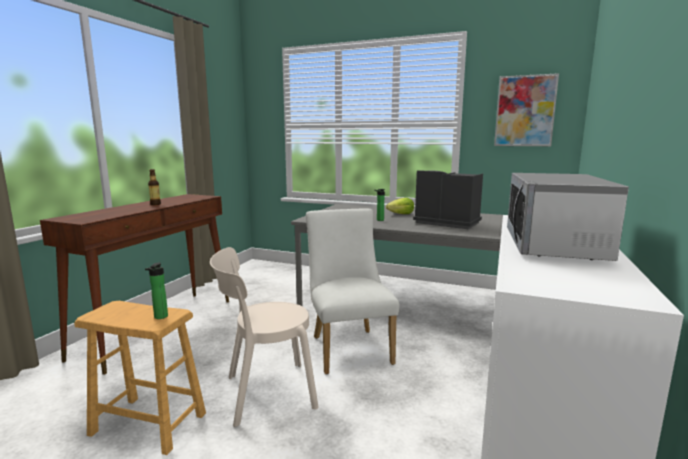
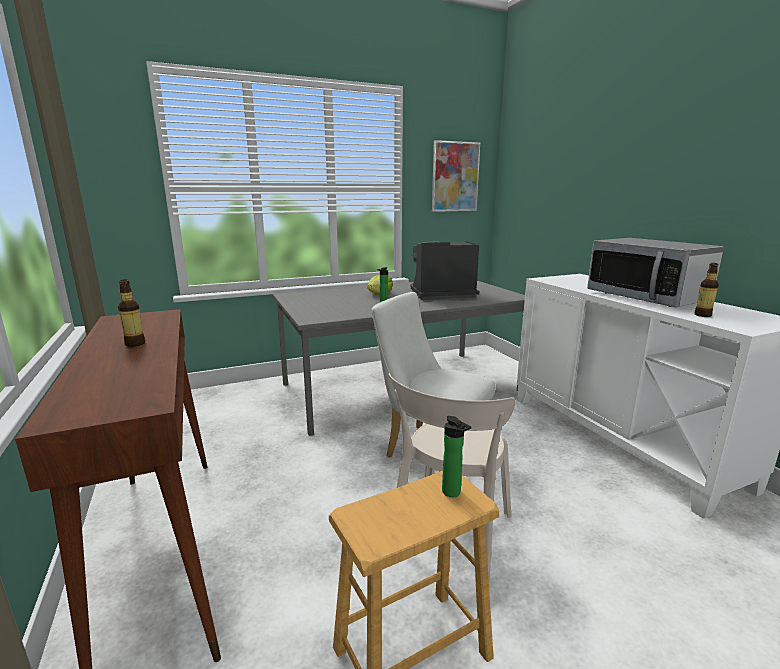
camera: 45 degrees left, 5 degrees up
none -> bottle [694,263,719,317]

